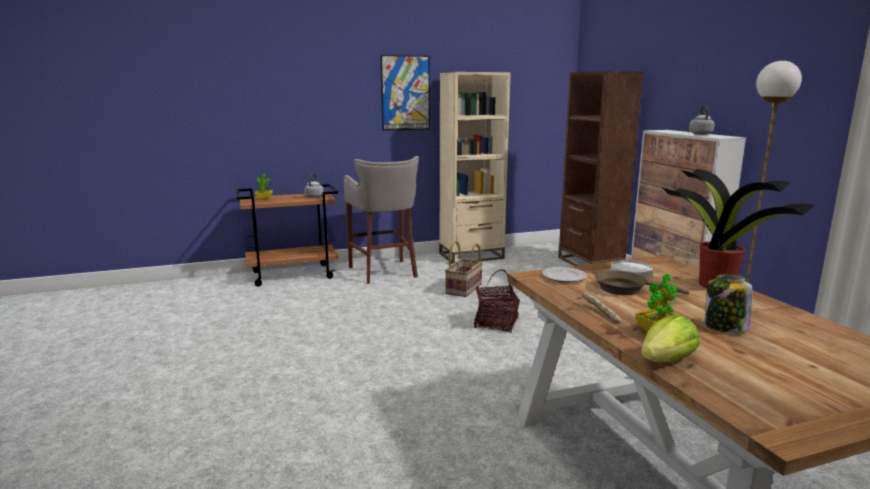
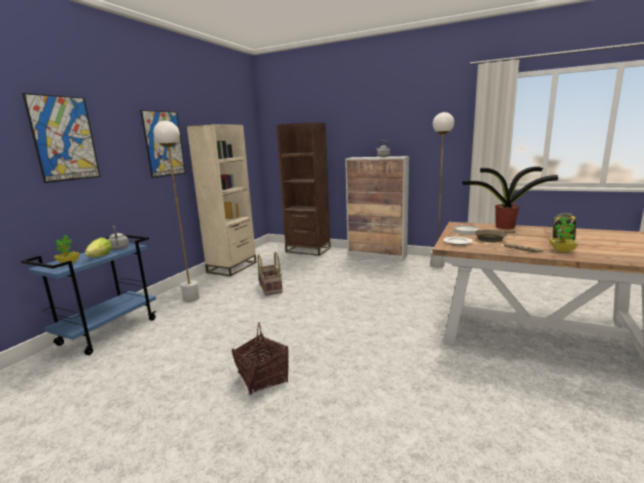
camera: 45 degrees left, 0 degrees up
brown cart [236,184,338,286] -> blue cart [21,235,156,355]
grey stool [344,156,419,284] -> white floor lamp [153,121,200,302]
basket [474,269,520,333] -> basket moved to [232,322,289,395]
lettuce [641,315,700,362] -> lettuce moved to [85,237,112,257]
none -> picture [22,93,100,183]

